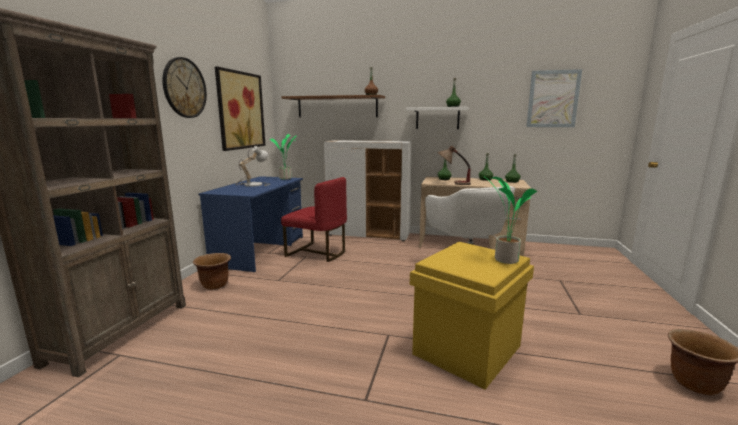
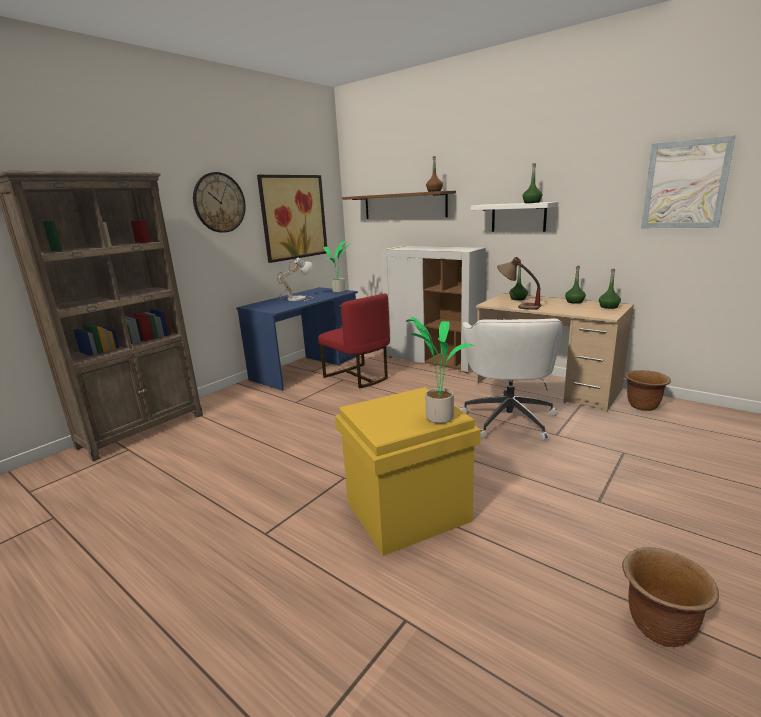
camera: 25 degrees right, 5 degrees up
brown planter [193,253,231,290] -> brown planter moved to [625,370,671,411]

